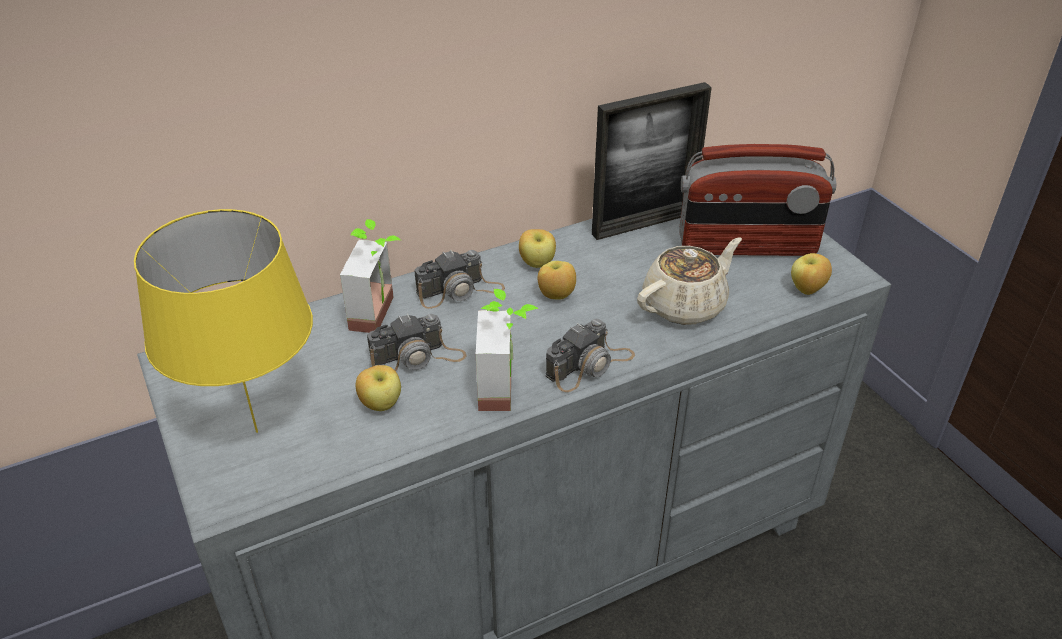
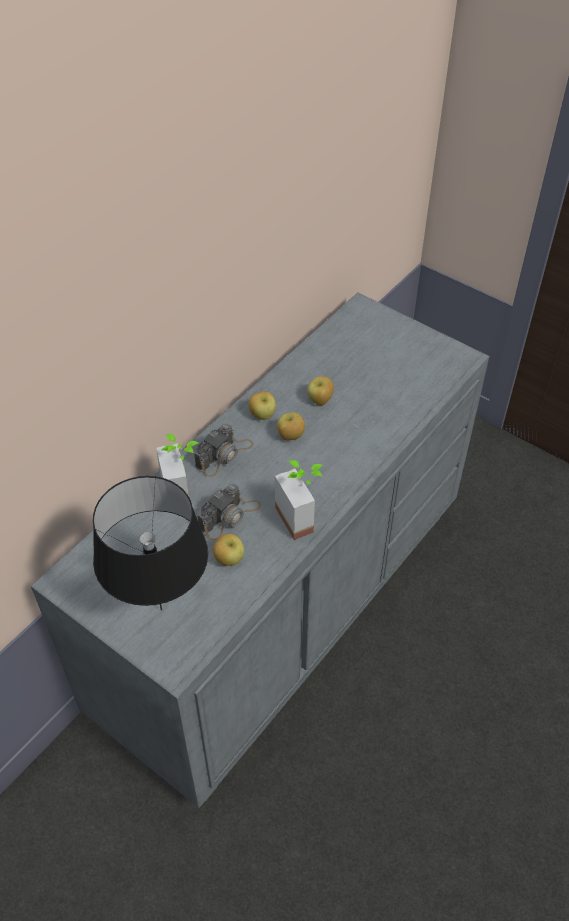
camera: 25 degrees left, 10 degrees up
yellow table lamp [134,209,313,433] -> black table lamp [93,476,208,611]
camera [546,319,635,392] -> none
picture frame [592,82,712,240] -> none
beige teapot [637,237,742,325] -> none
radio [679,144,837,256] -> none
apple [791,253,832,295] -> apple moved to [307,376,334,405]

